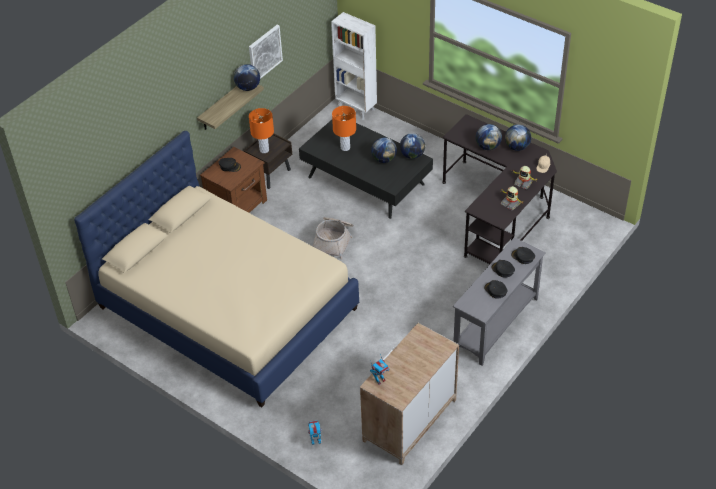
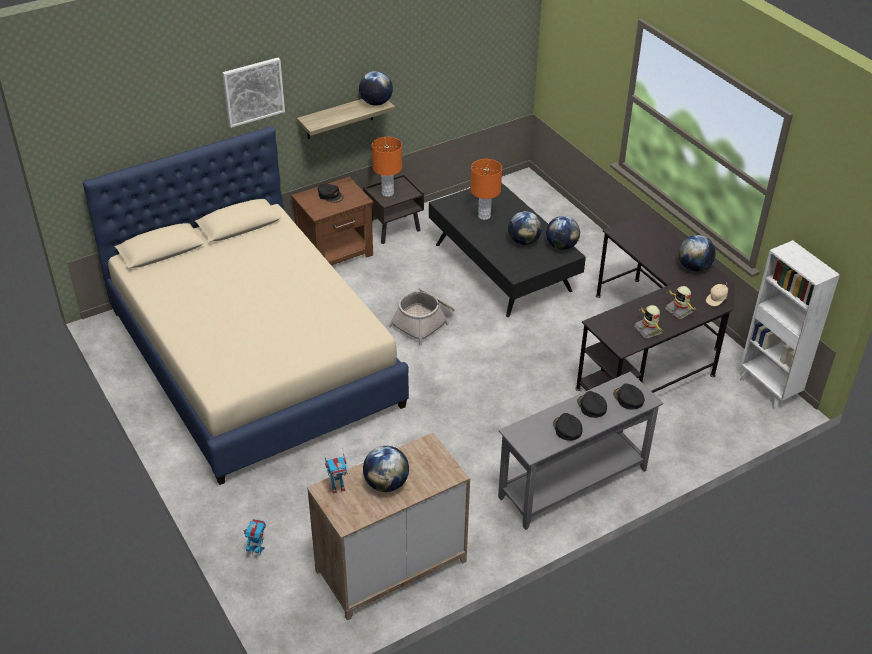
camera: 20 degrees right, 5 degrees down
picture [249,25,283,79] -> picture moved to [222,57,285,128]
white bookcase [331,12,377,120] -> white bookcase moved to [739,240,840,410]
globe [476,124,502,150] -> globe moved to [363,446,409,492]

